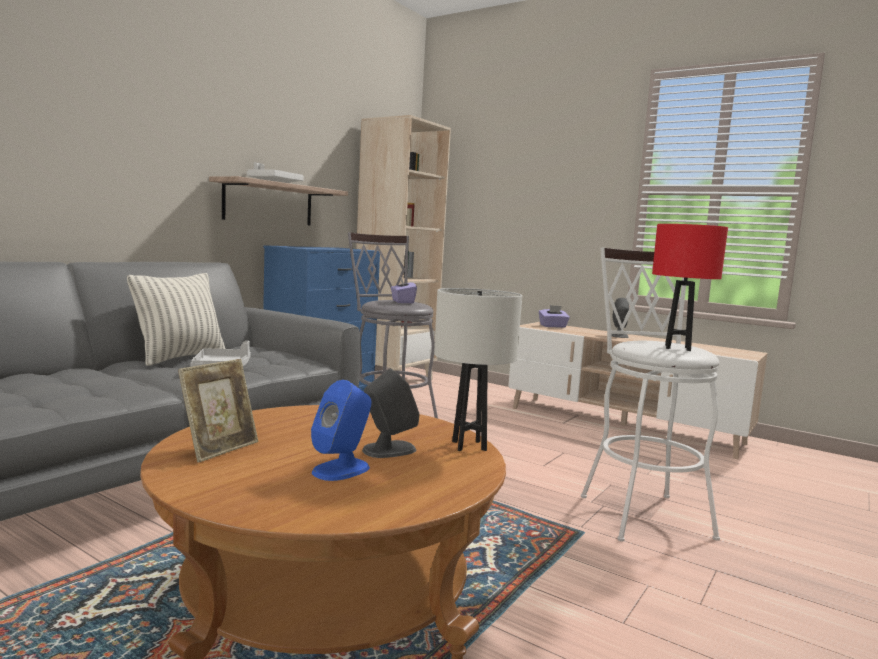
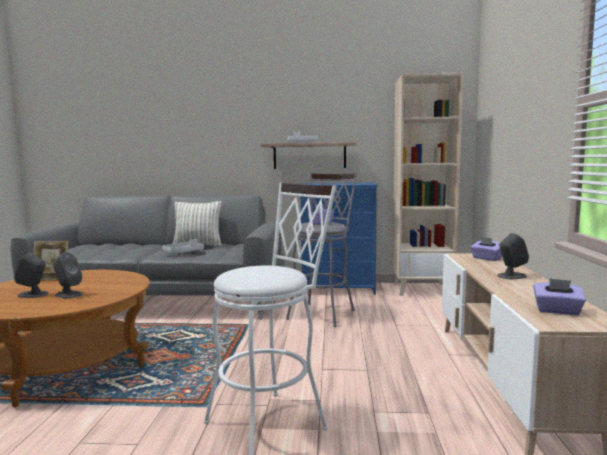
camera: 60 degrees right, 0 degrees up
blue speaker [311,380,372,481] -> grey speaker [14,253,49,298]
white table lamp [434,288,522,451] -> none
red table lamp [652,224,728,351] -> none
none -> purple tissue box [533,278,586,315]

